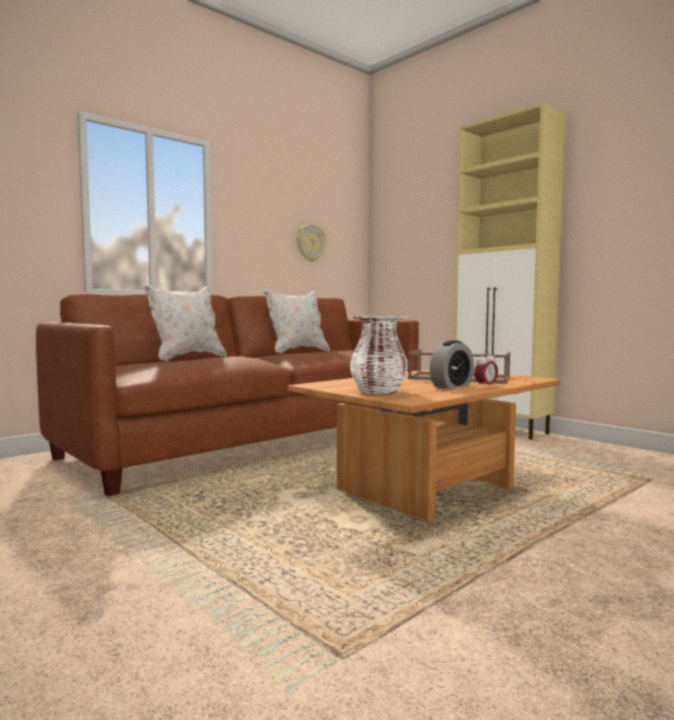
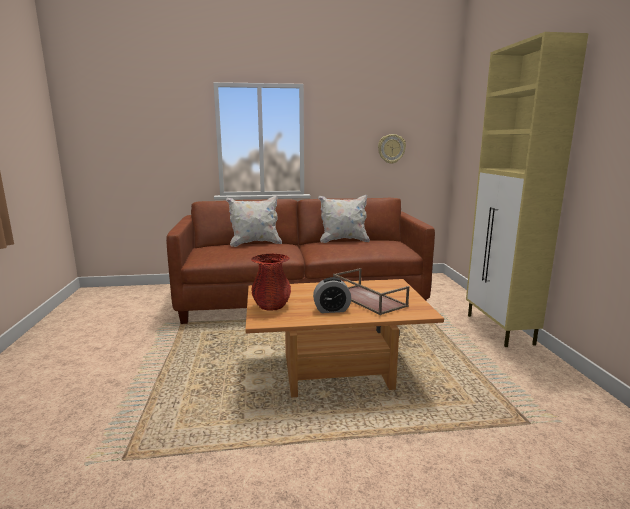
camera: 35 degrees right, 10 degrees up
white vase [350,316,408,394] -> red vase [251,254,291,311]
alarm clock [474,352,498,388] -> none

